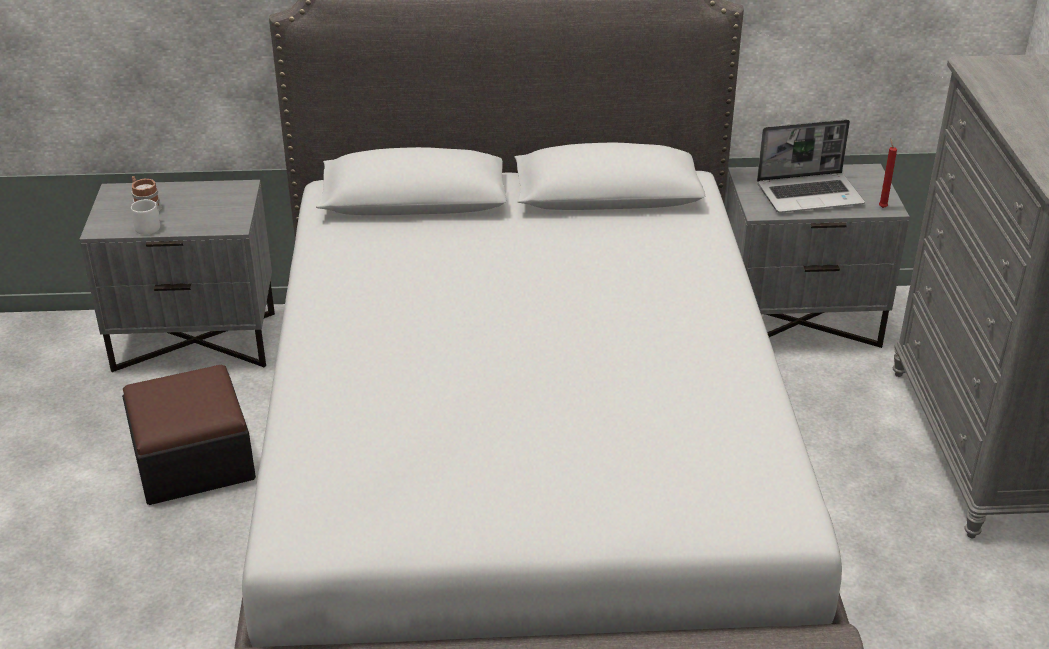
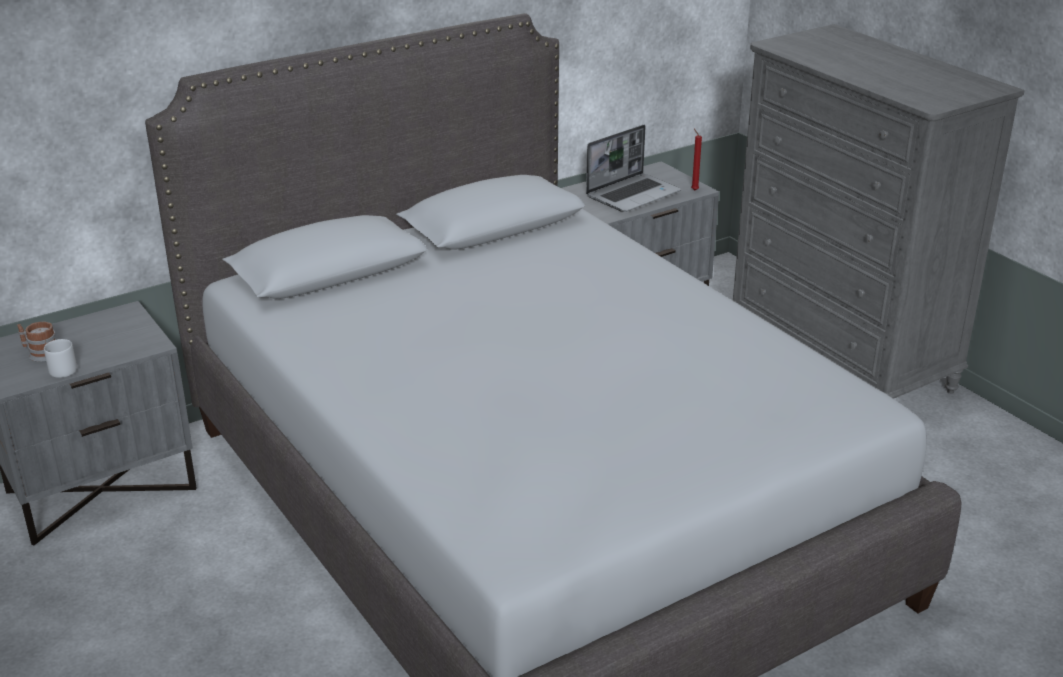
camera: 30 degrees left, 5 degrees down
ottoman [122,365,256,505] -> none

